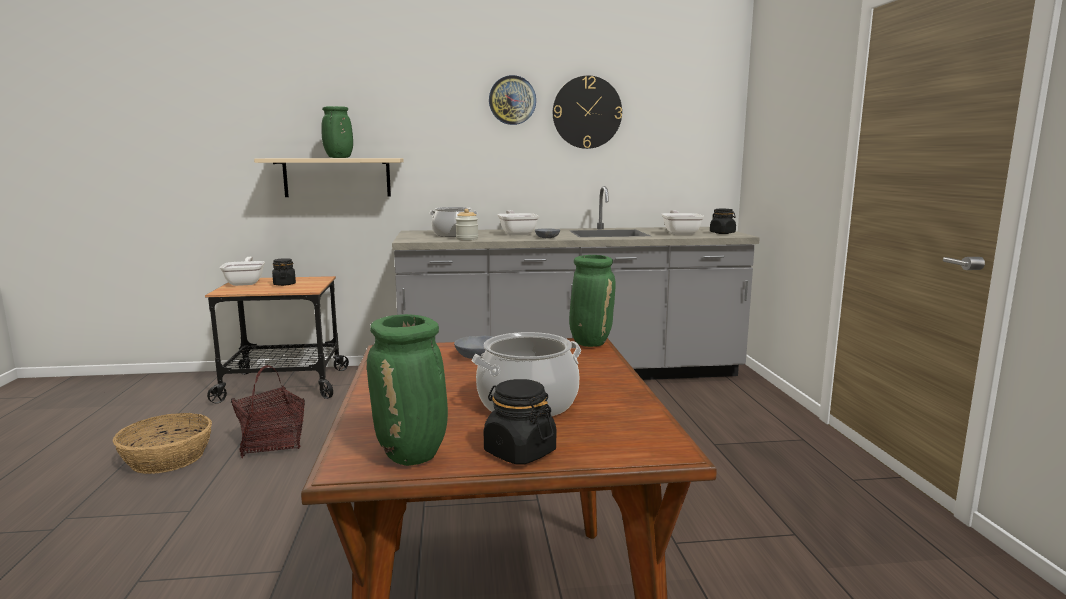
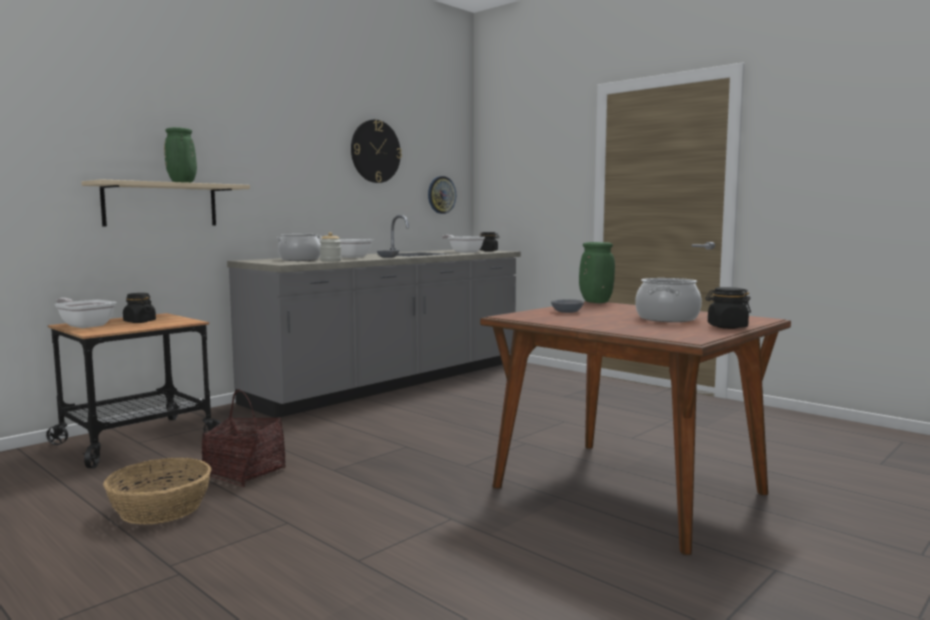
camera: 40 degrees left, 5 degrees down
green vase [367,314,448,466] -> none
wall clock [489,75,536,125] -> wall clock moved to [428,176,456,214]

